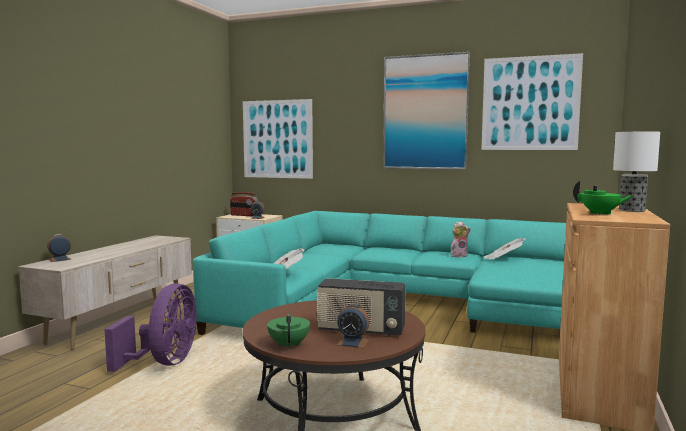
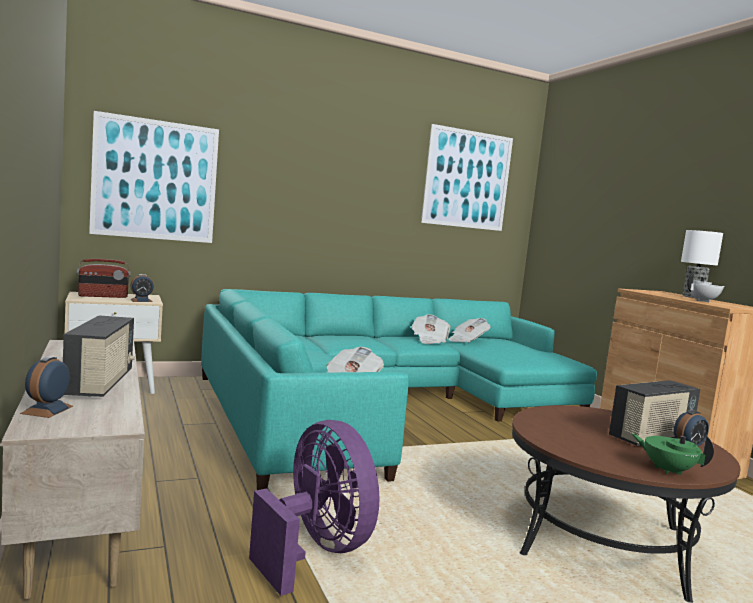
camera: 45 degrees left, 0 degrees up
picture [383,52,470,170] -> none
plush toy [450,222,471,258] -> newspaper [411,314,451,344]
green teapot [573,181,634,215] -> white teapot [687,272,725,303]
none -> radio [63,315,135,397]

